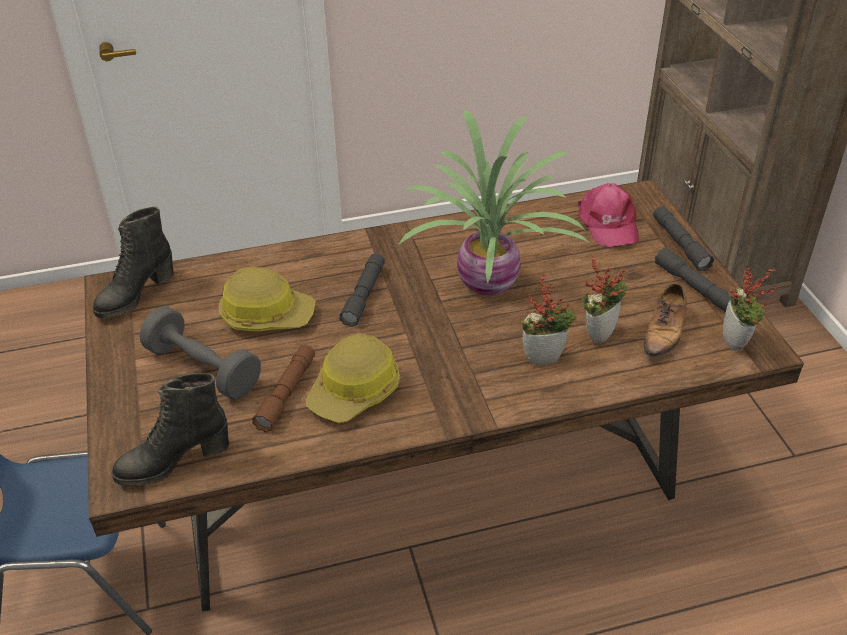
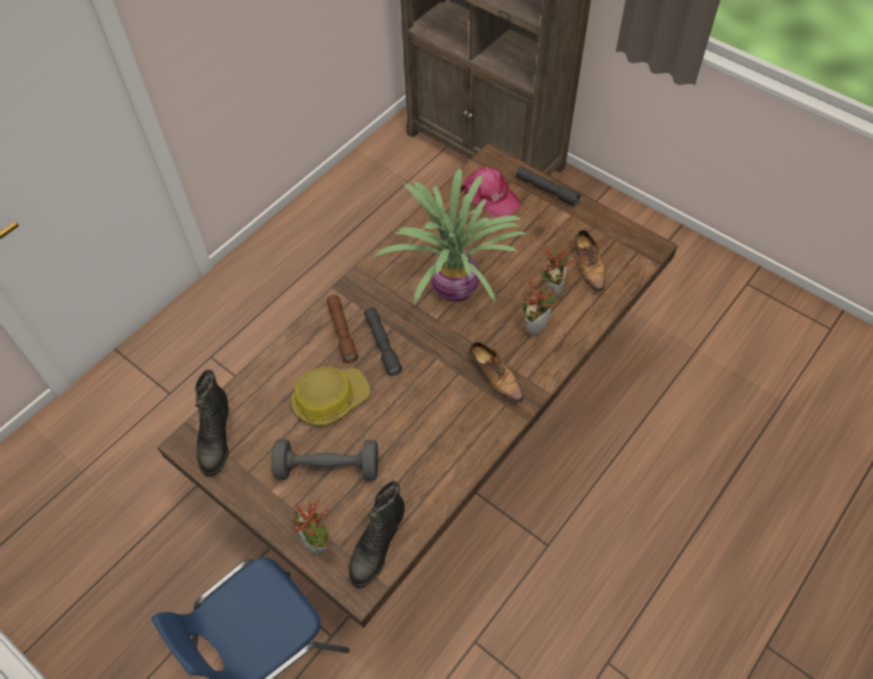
camera: 35 degrees left, 15 degrees up
brown flashlight [252,345,315,432] -> brown flashlight moved to [327,295,358,363]
hard hat [306,333,400,423] -> none
grey flashlight [655,248,730,312] -> none
potted plant [723,268,778,352] -> potted plant moved to [292,500,330,555]
none -> shoe [469,342,524,403]

